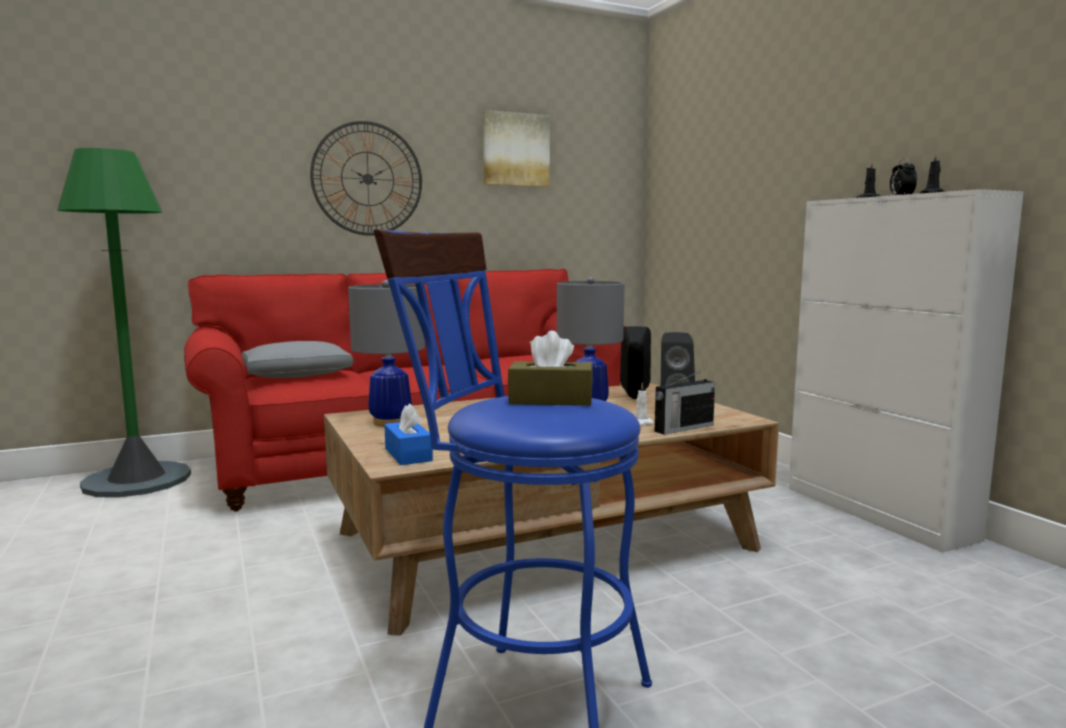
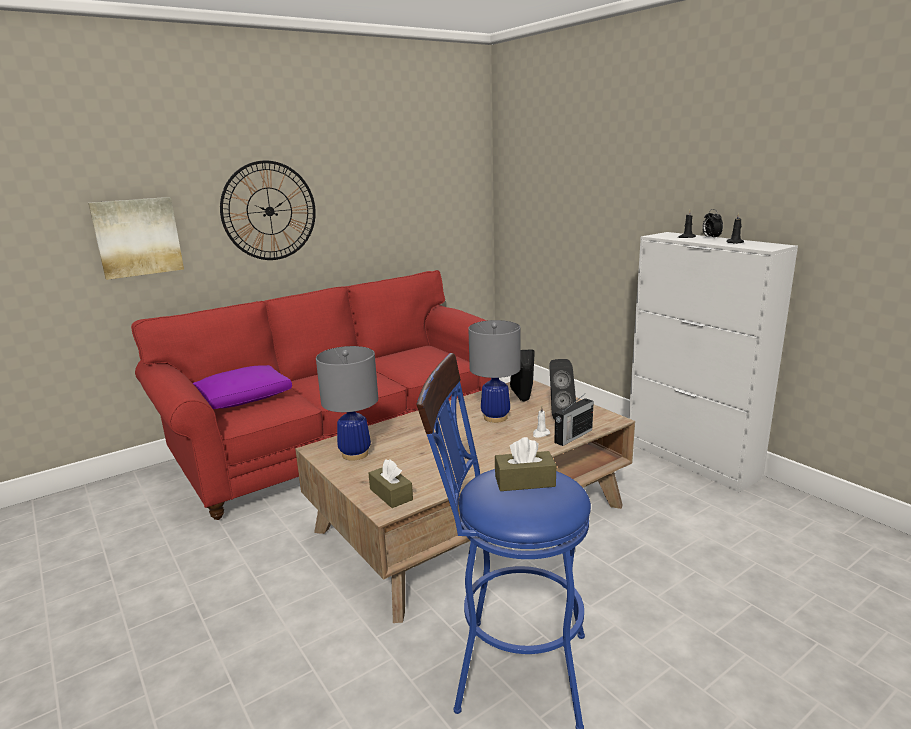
camera: 10 degrees left, 10 degrees up
green floor lamp [57,148,191,497] -> none
grey pillow [242,341,353,378] -> purple pillow [193,365,292,409]
blue tissue box [384,403,433,465] -> brown tissue box [368,459,413,508]
picture [483,110,550,187] -> picture moved to [88,197,184,280]

